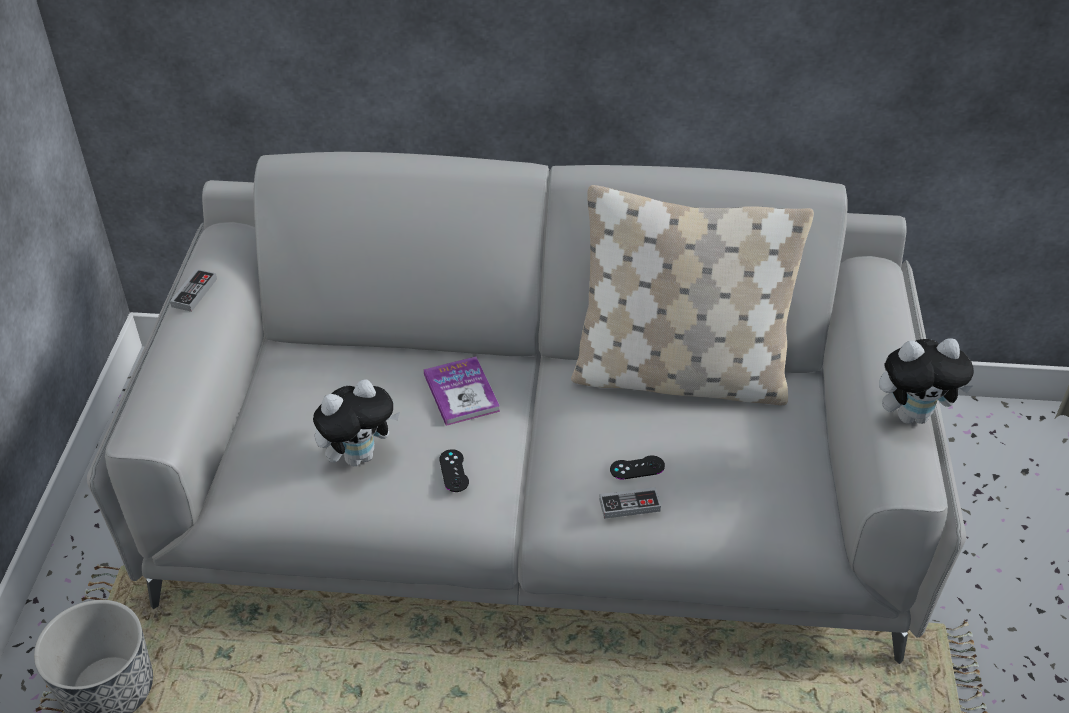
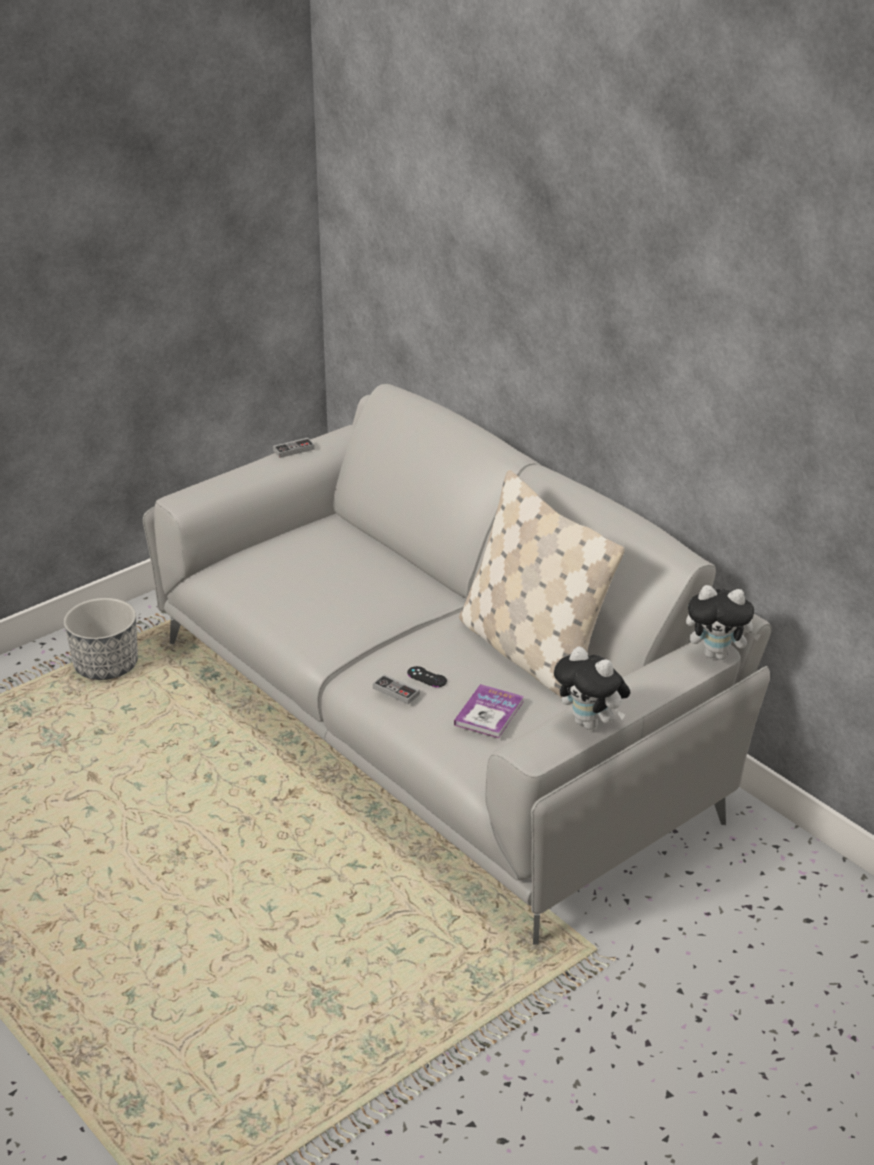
camera: 45 degrees right, 10 degrees down
plush toy [313,379,400,466] -> plush toy moved to [686,585,761,660]
book [424,357,500,426] -> book moved to [454,684,524,738]
black game controller [439,449,469,492] -> none

